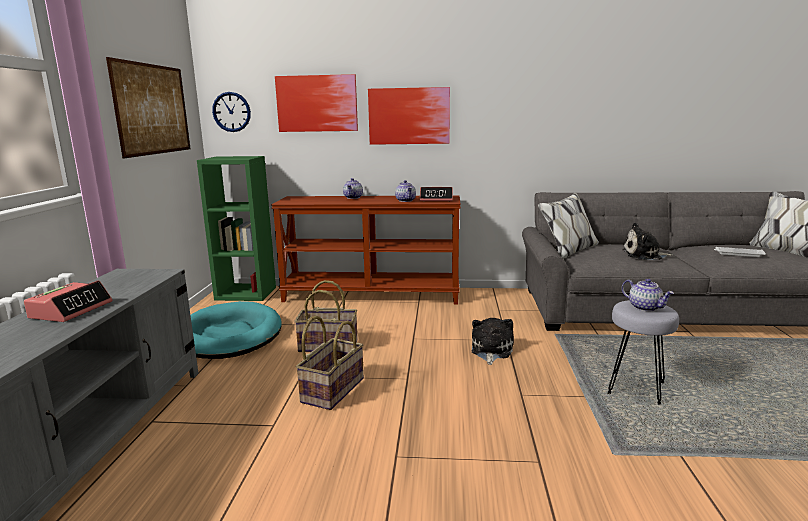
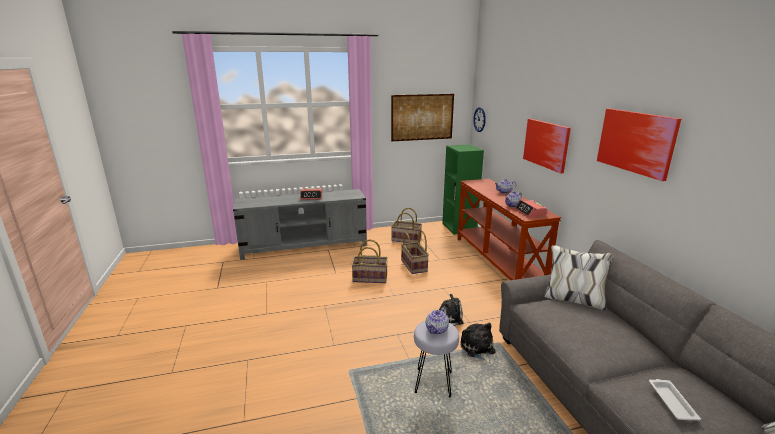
camera: 70 degrees right, 5 degrees up
turquoise dog bed [191,301,282,359] -> basket [391,208,422,243]
picture [275,74,358,132] -> picture moved to [597,108,681,181]
plush toy [622,223,673,260] -> plush toy moved to [460,323,496,363]

